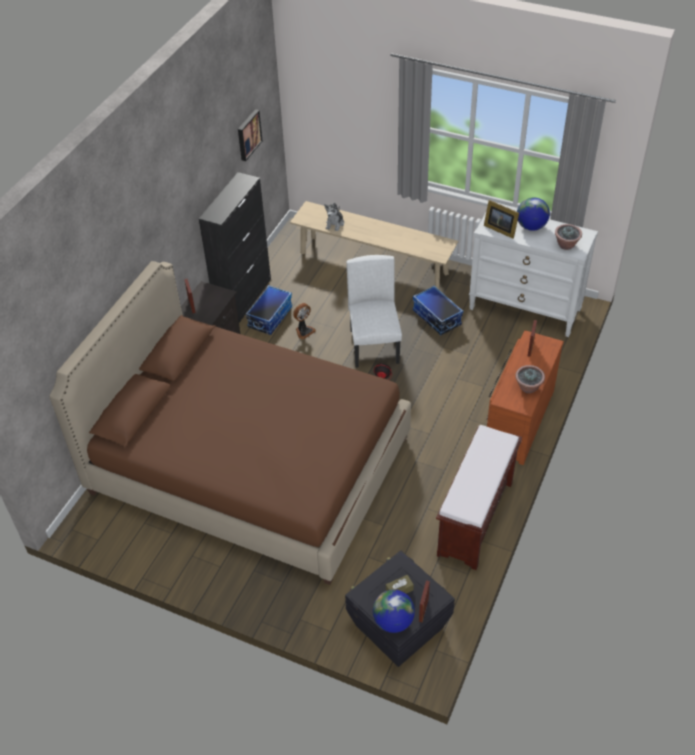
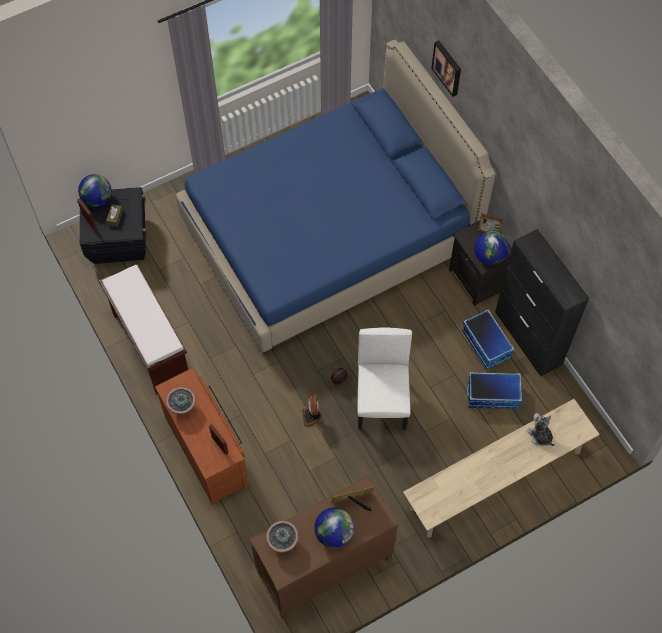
camera: 125 degrees right, 15 degrees up
brown bed [49,261,411,585] -> blue bed [176,40,496,355]
picture [238,109,262,161] -> picture moved to [432,40,461,97]
fan [293,303,316,340] -> fan moved to [303,395,322,427]
white chair [346,255,402,368] -> white chair turned 120 degrees counterclockwise [357,327,412,430]
storage box [413,285,463,335] -> storage box moved to [467,372,522,409]
white dresser [469,211,598,337] -> brown dresser [249,475,399,619]
none -> globe [474,231,509,265]

